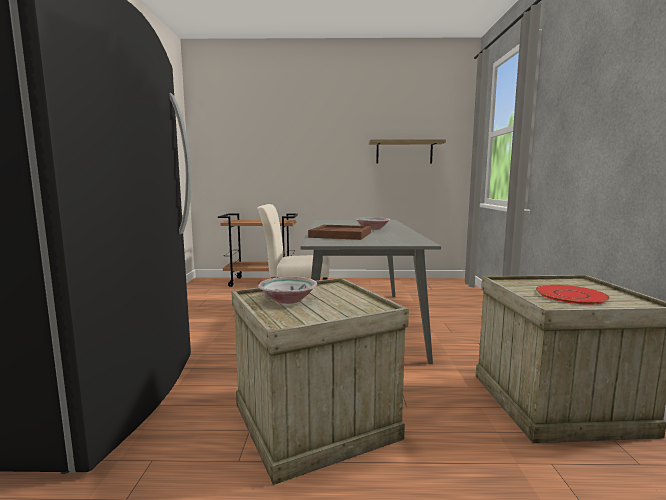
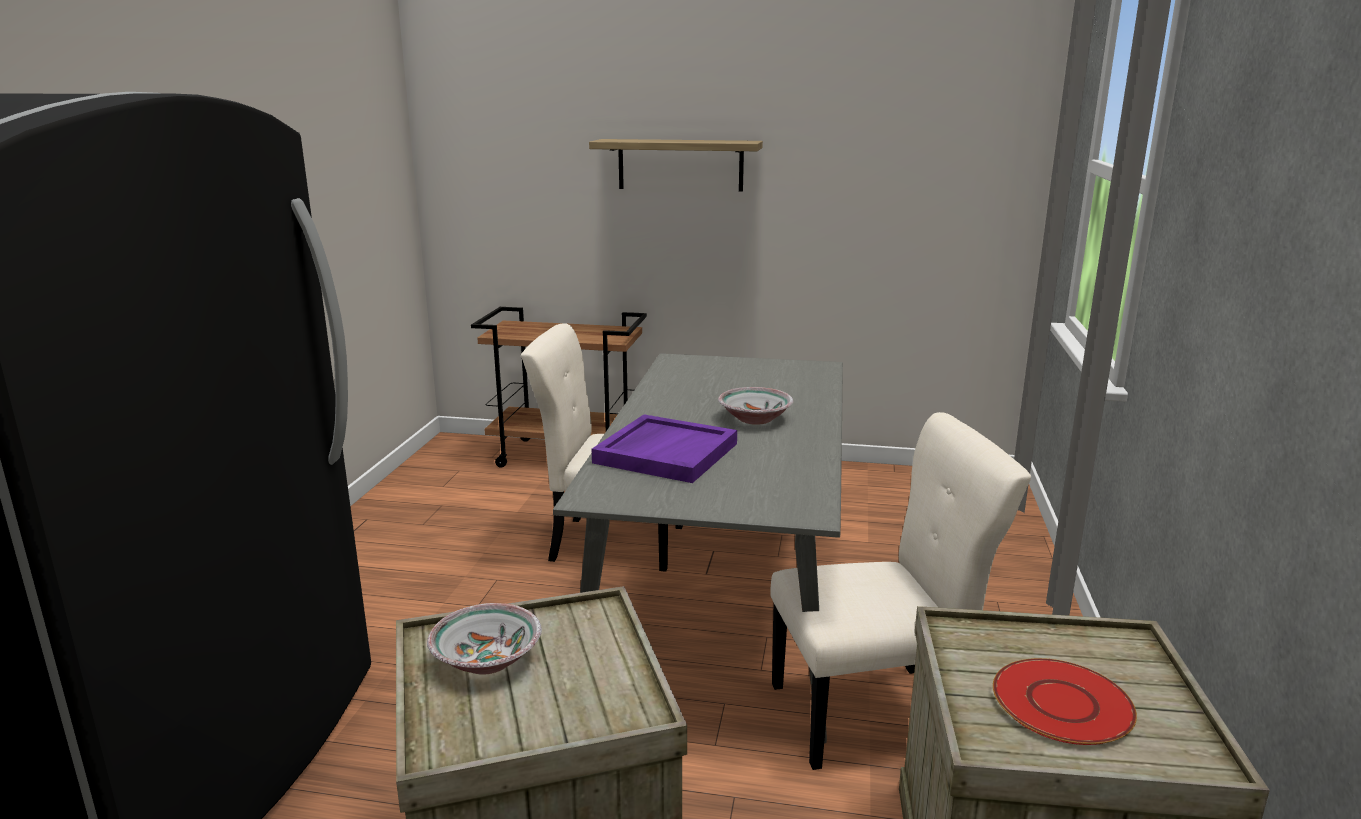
camera: 10 degrees right, 10 degrees up
brown tray [308,225,371,240] -> purple tray [592,414,737,483]
shelf [369,139,446,163] -> shelf moved to [589,139,763,192]
none -> beige chair [770,412,1031,770]

